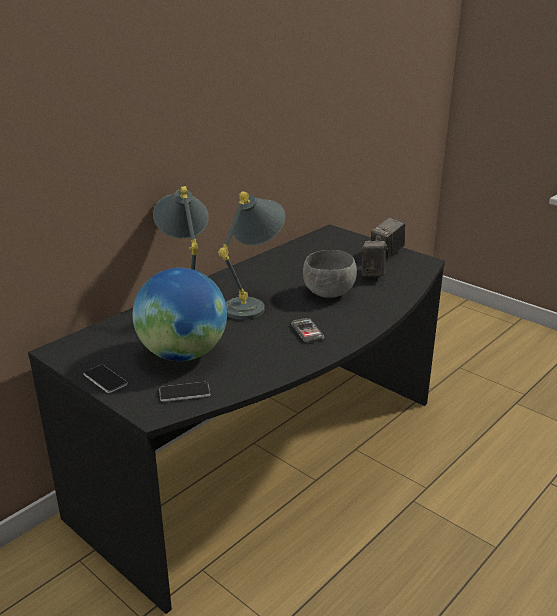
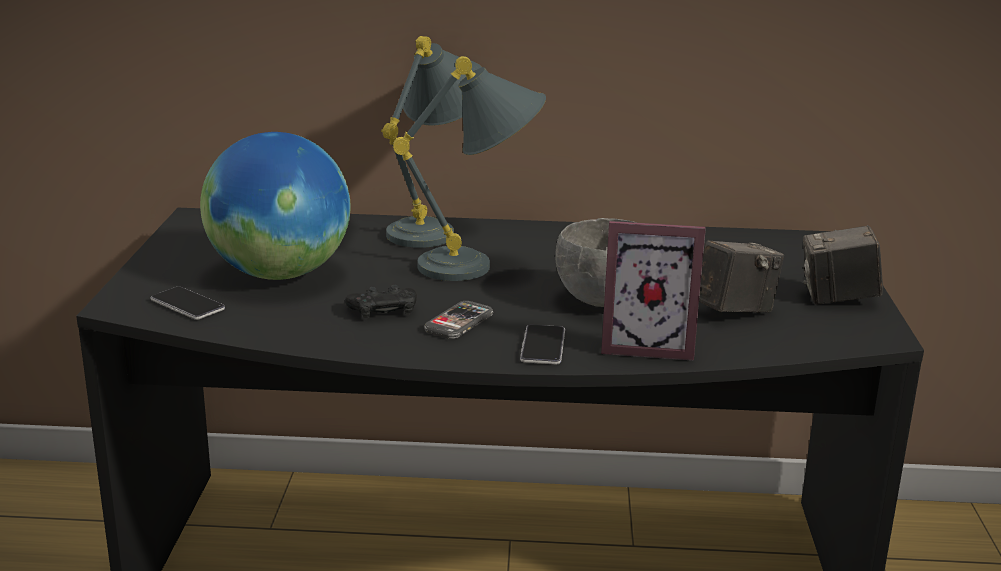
camera: 50 degrees right, 5 degrees down
phone [84,365,128,393] -> phone moved to [520,324,565,365]
none -> black game controller [345,285,417,320]
none -> picture frame [601,221,706,361]

